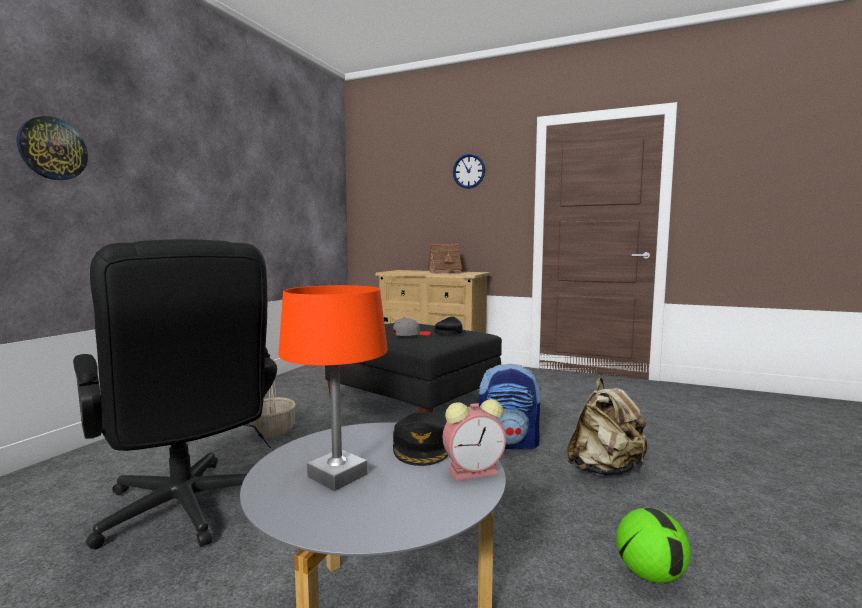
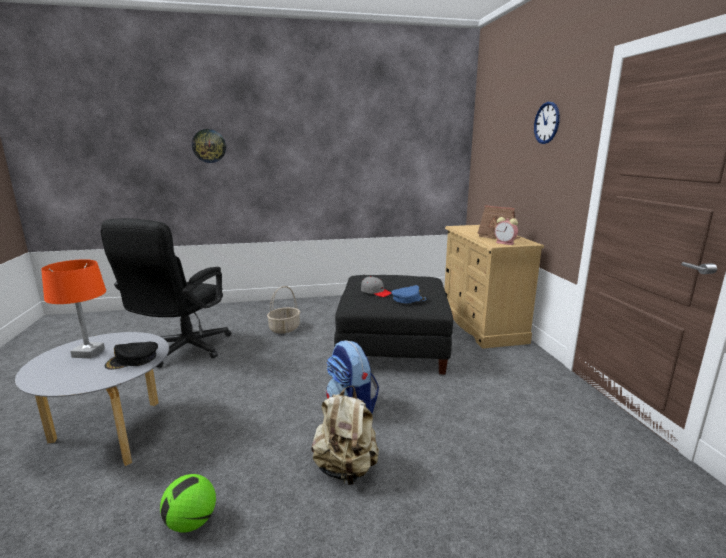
camera: 55 degrees right, 10 degrees up
black cap [435,316,463,335] -> blue cap [391,285,426,303]
alarm clock [442,399,506,481] -> alarm clock moved to [495,217,518,245]

